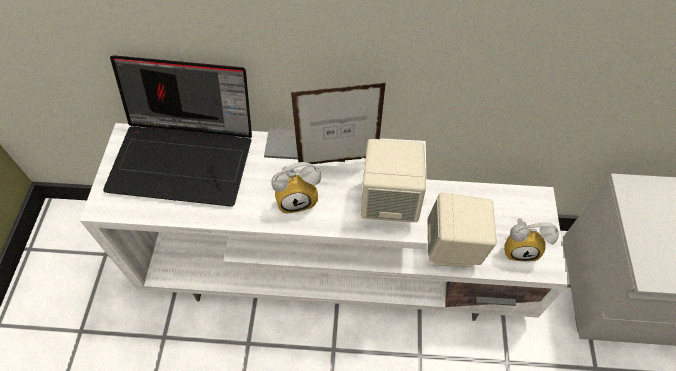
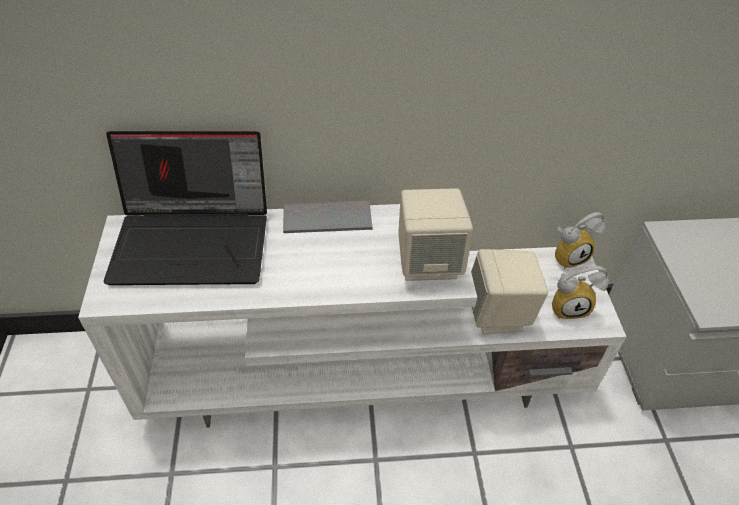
camera: 10 degrees left, 10 degrees down
alarm clock [271,162,321,213] -> alarm clock moved to [555,212,605,269]
picture frame [291,83,386,164] -> none

